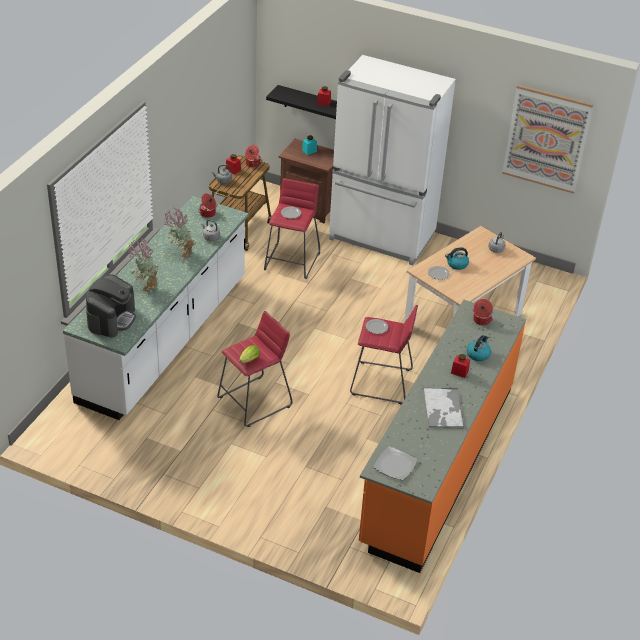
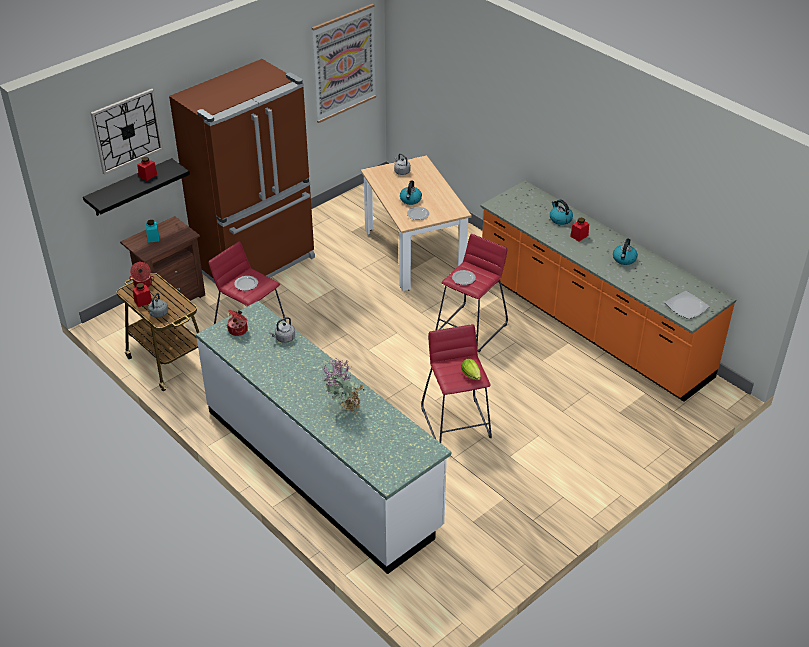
camera: 65 degrees left, 0 degrees up
coffee machine [86,274,136,338] -> none
potted plant [163,208,196,260] -> none
white fridge [329,55,456,265] -> brown fridge [169,59,315,283]
tray [423,388,464,429] -> kettle [613,238,638,265]
cooking pot [473,299,493,325] -> none
none -> wall clock [91,89,163,175]

